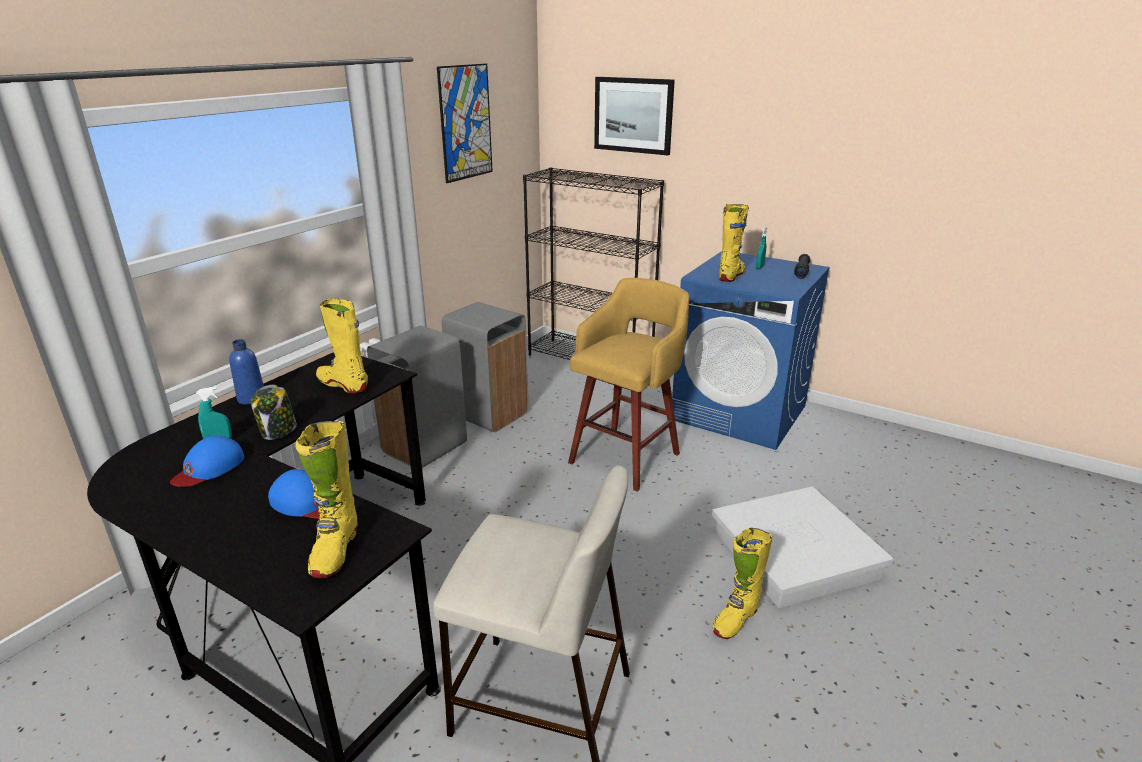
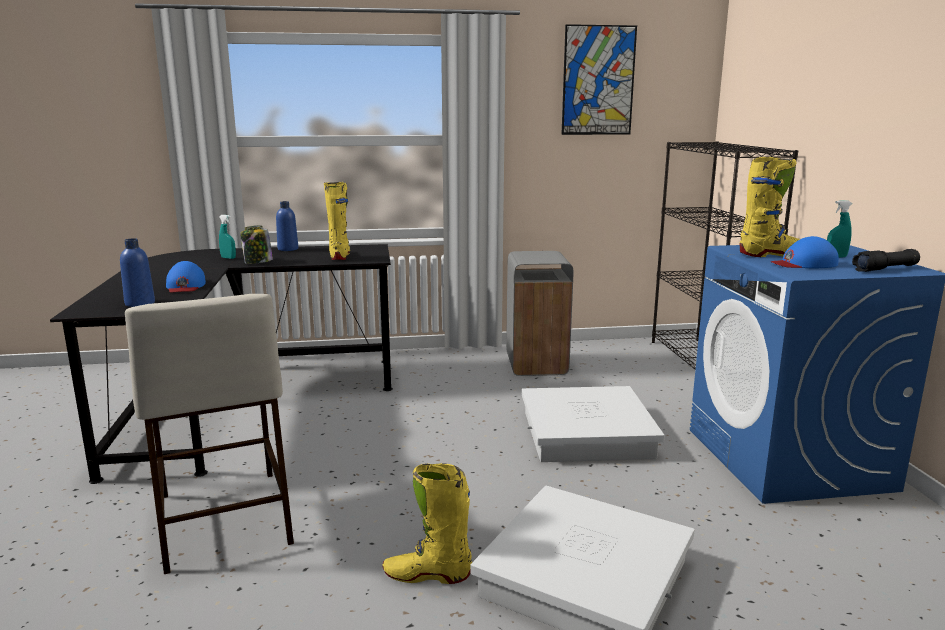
camera: 50 degrees right, 10 degrees down
blue cap [170,436,244,487] -> blue cap moved to [771,236,839,268]
yellow boot [296,421,357,578] -> blue bottle [120,238,155,307]
grey trash can [367,326,467,468] -> none
yellow stool [568,278,689,492] -> white storage box [522,386,664,462]
picture [594,77,675,155] -> none

